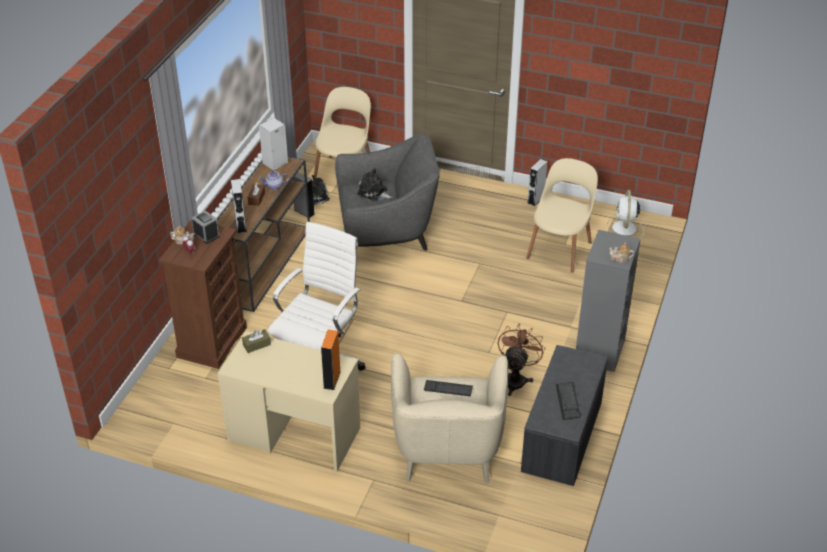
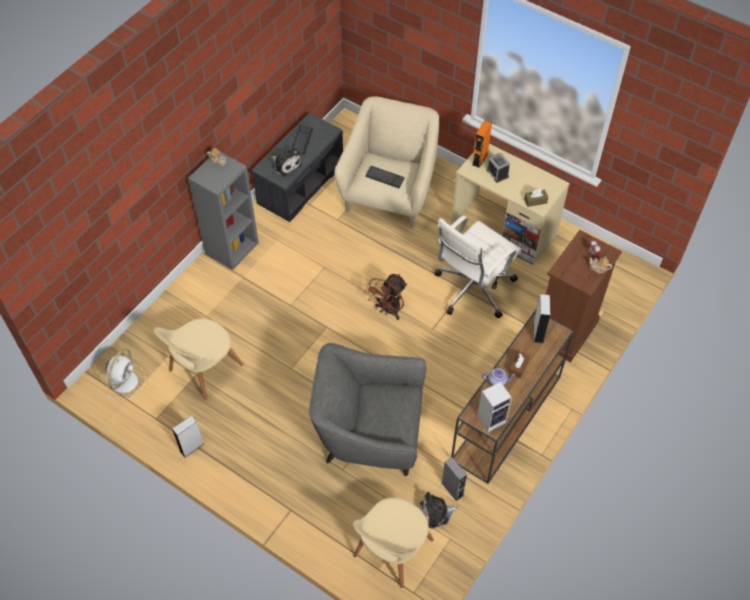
camera: 165 degrees left, 15 degrees up
alarm clock [191,211,220,244] -> alarm clock moved to [486,153,510,182]
plush toy [357,168,393,201] -> plush toy moved to [270,148,302,177]
brown fan [497,323,545,396] -> brown fan moved to [364,274,407,320]

